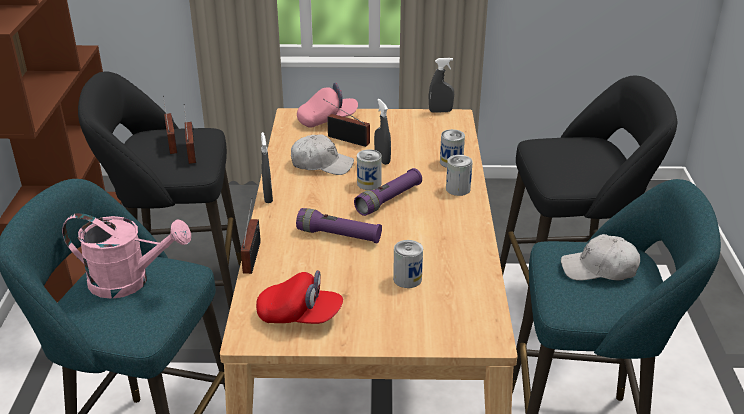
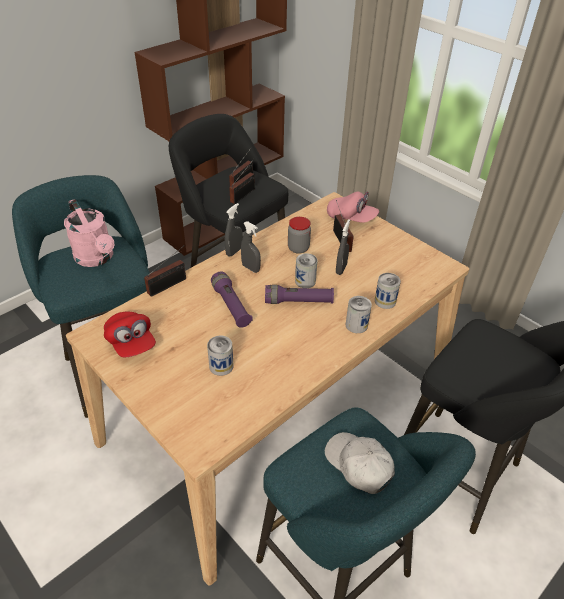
camera: 45 degrees right, 10 degrees up
white cap [291,134,354,175] -> jar [288,217,311,254]
grey spray bottle [429,58,454,113] -> grey spray bottle moved to [241,221,261,273]

